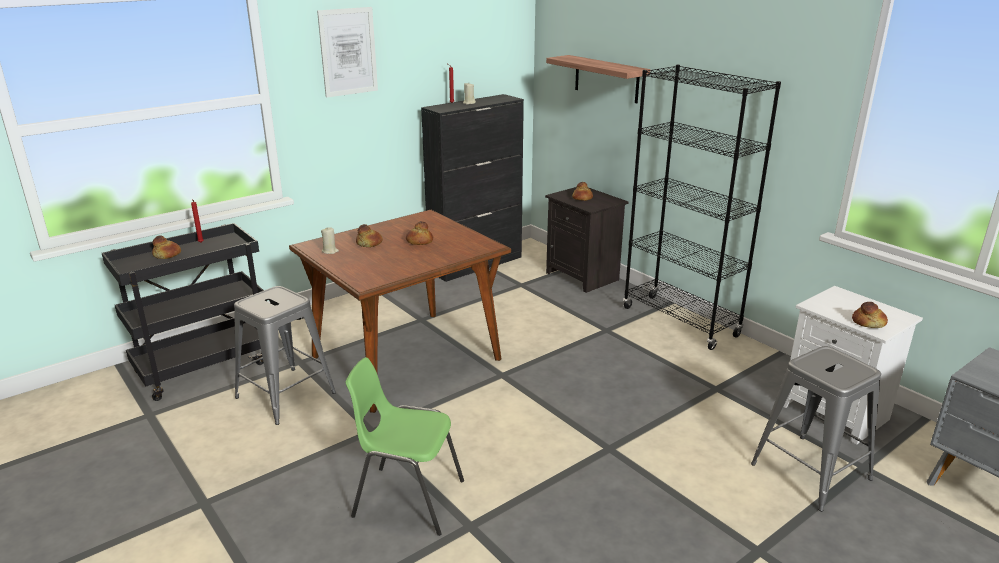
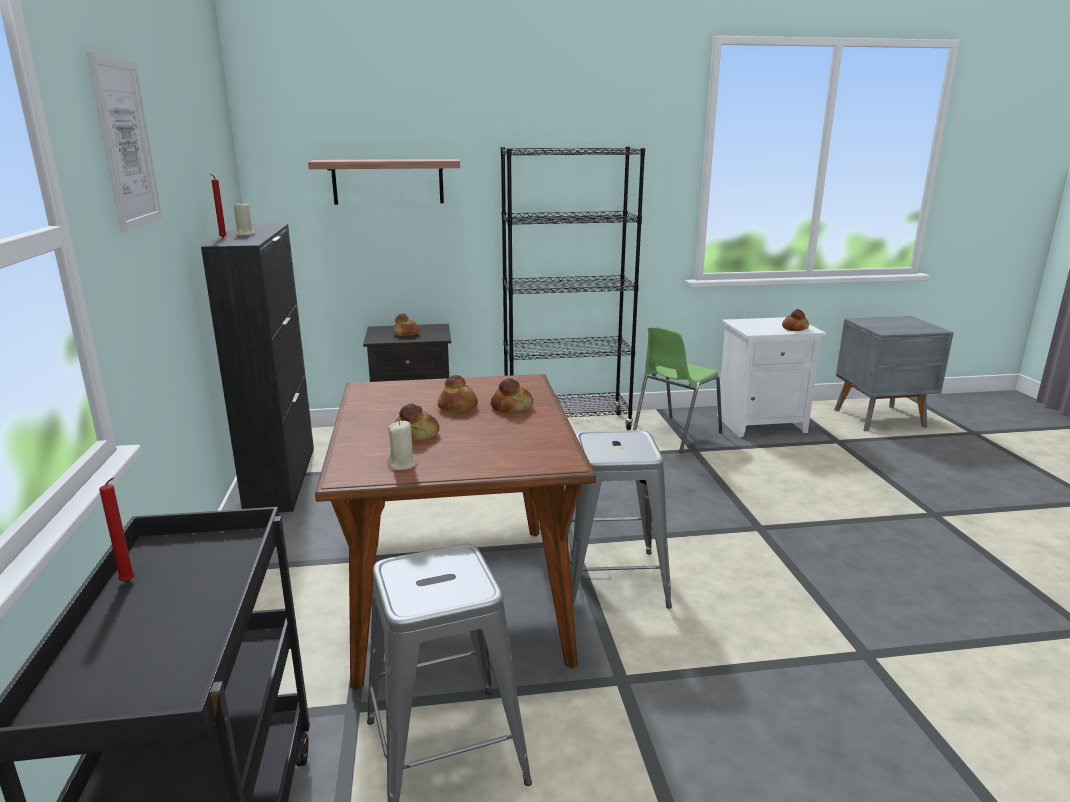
camera: 60 degrees left, 5 degrees down
bread [152,235,181,259] -> bread moved to [491,378,533,413]
green chair [346,357,464,536] -> green chair moved to [633,327,722,453]
grey stool [751,346,881,511] -> grey stool moved to [567,430,672,609]

